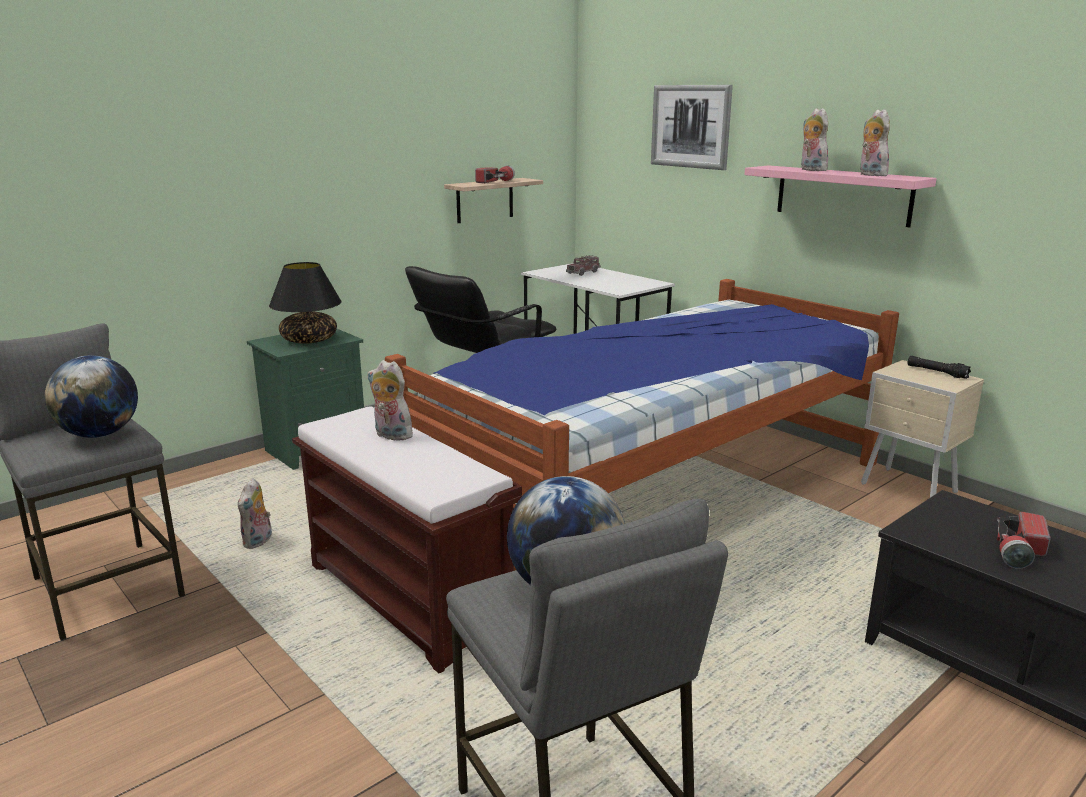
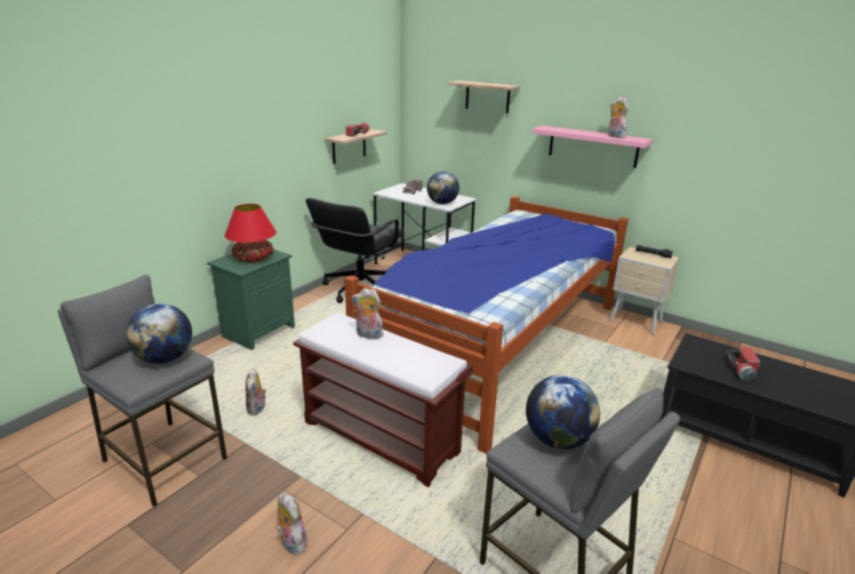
camera: 15 degrees left, 5 degrees up
black table lamp [269,262,342,344] -> red table lamp [225,204,276,262]
picture [651,85,733,170] -> shelf [447,80,520,114]
plush toy [801,108,828,171] -> plush toy moved to [276,493,307,555]
none -> globe [427,171,459,204]

